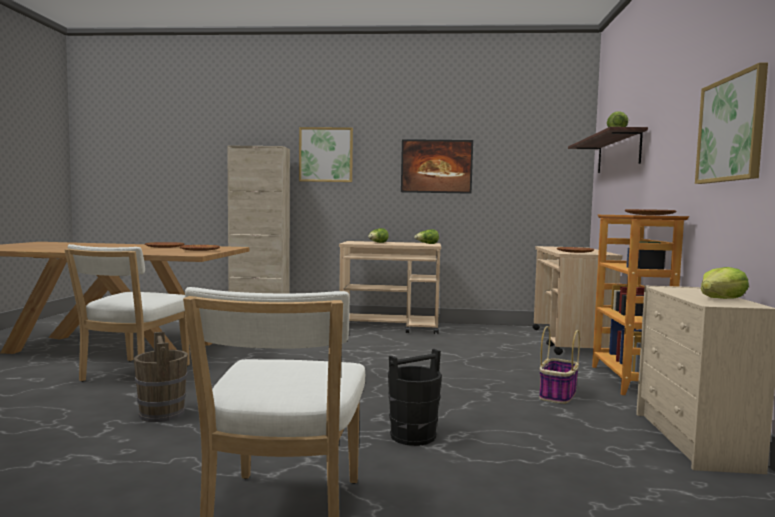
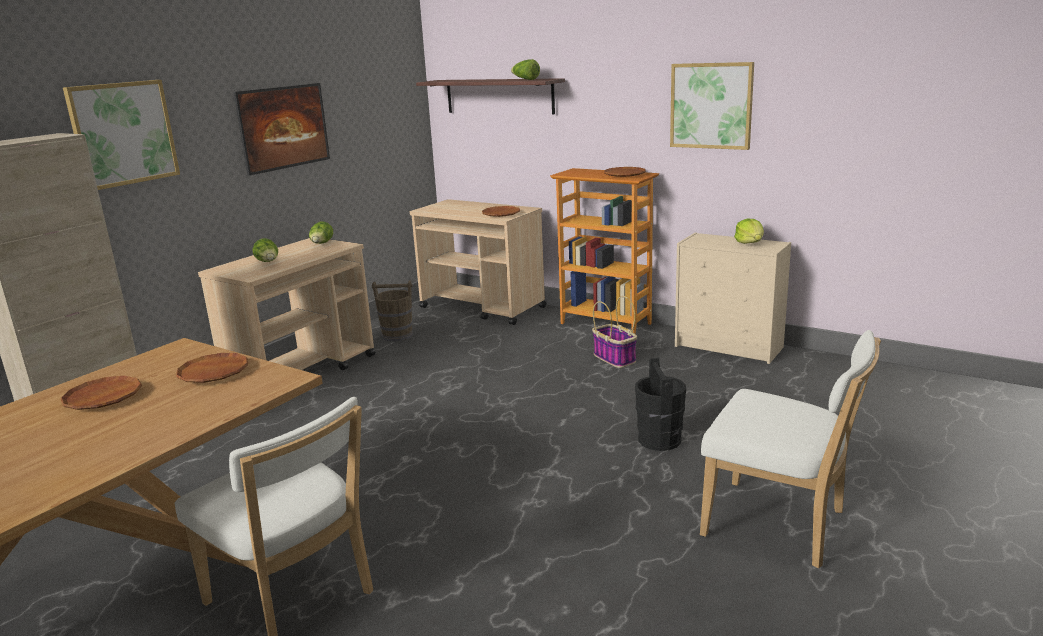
camera: 60 degrees left, 15 degrees up
brown bucket [134,332,188,422] -> brown bucket moved to [372,280,413,341]

